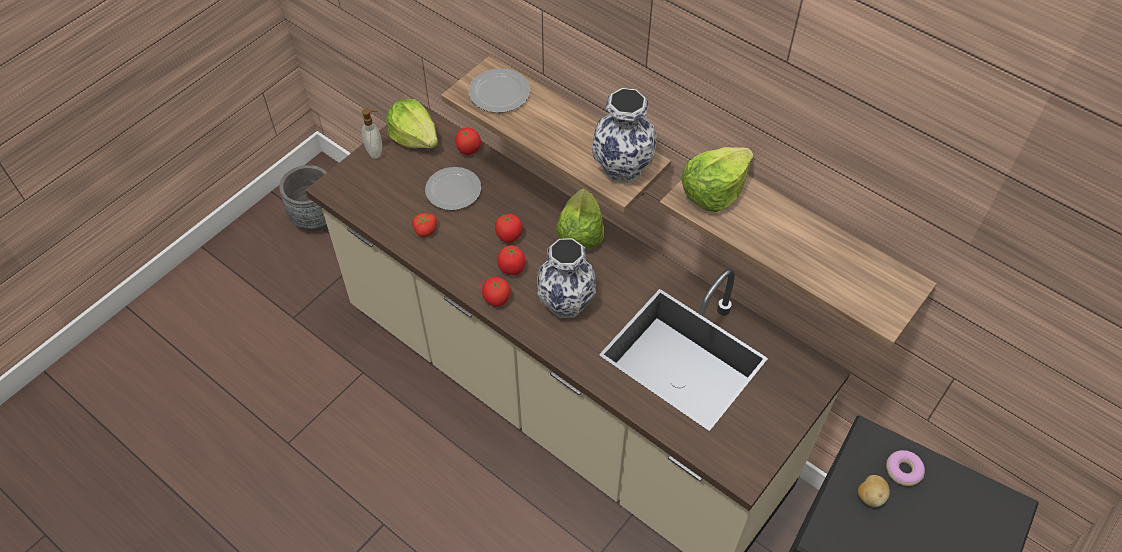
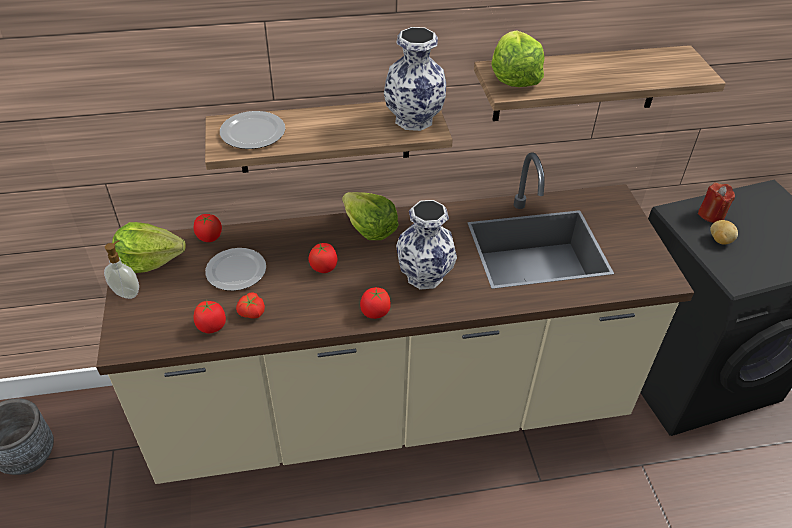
camera: 50 degrees left, 10 degrees down
tomato [497,245,525,275] -> tomato moved to [194,301,226,333]
donut [886,450,925,486] -> red candle [698,183,735,223]

